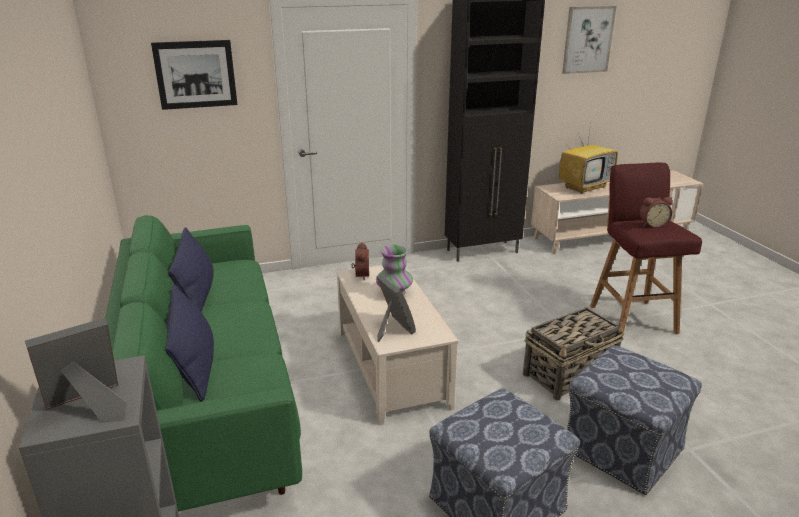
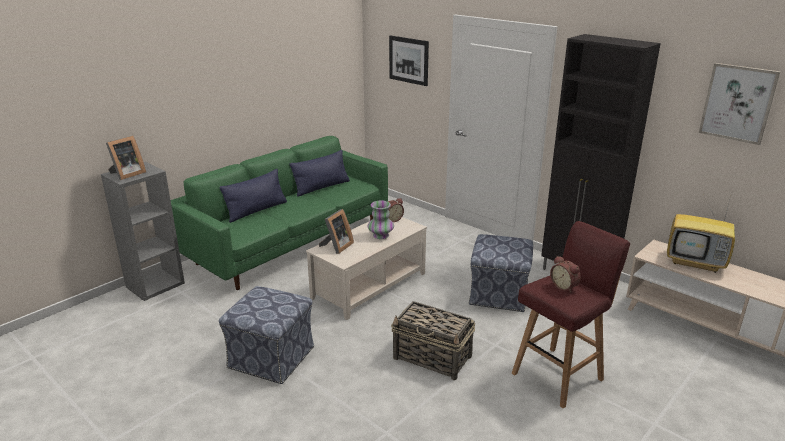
camera: 60 degrees right, 0 degrees up
picture frame [25,318,127,423] -> picture frame turned 105 degrees clockwise [106,136,146,180]
ottoman [567,345,702,495] -> ottoman moved to [469,234,533,312]

